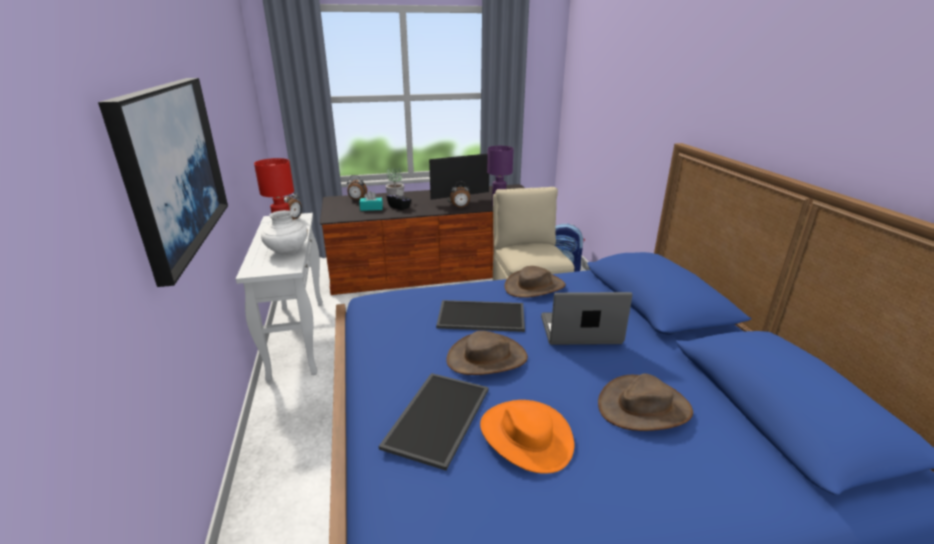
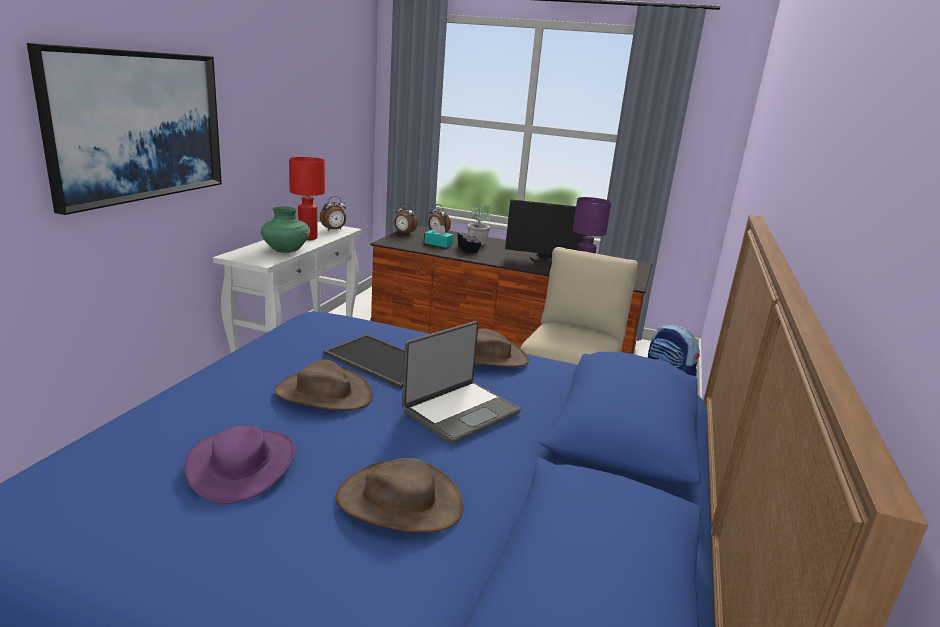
camera: 30 degrees right, 5 degrees down
white vase [261,210,308,255] -> green vase [261,207,310,253]
tray [379,373,489,471] -> none
alarm clock [450,182,470,208] -> alarm clock moved to [394,203,418,235]
orange hat [480,400,574,474] -> purple hat [184,426,295,504]
laptop [541,292,632,345] -> laptop turned 105 degrees clockwise [402,321,521,444]

